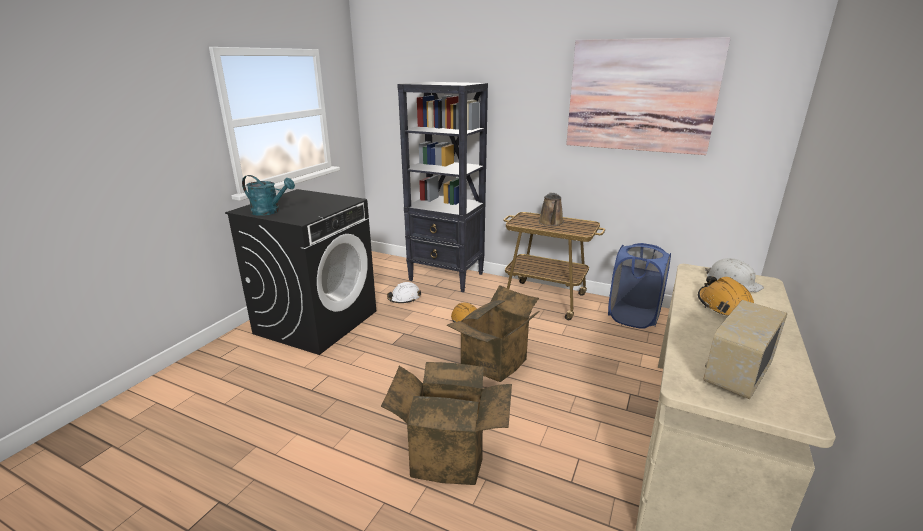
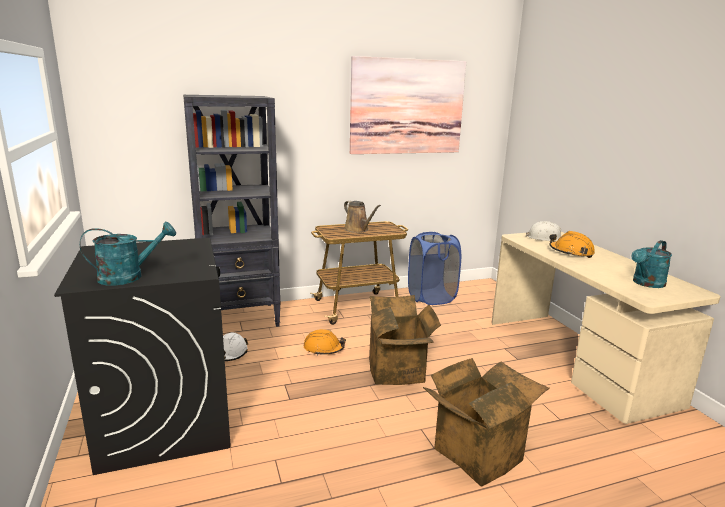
camera: 45 degrees left, 5 degrees down
radio [703,300,787,399] -> turquoise watering can [631,240,672,288]

